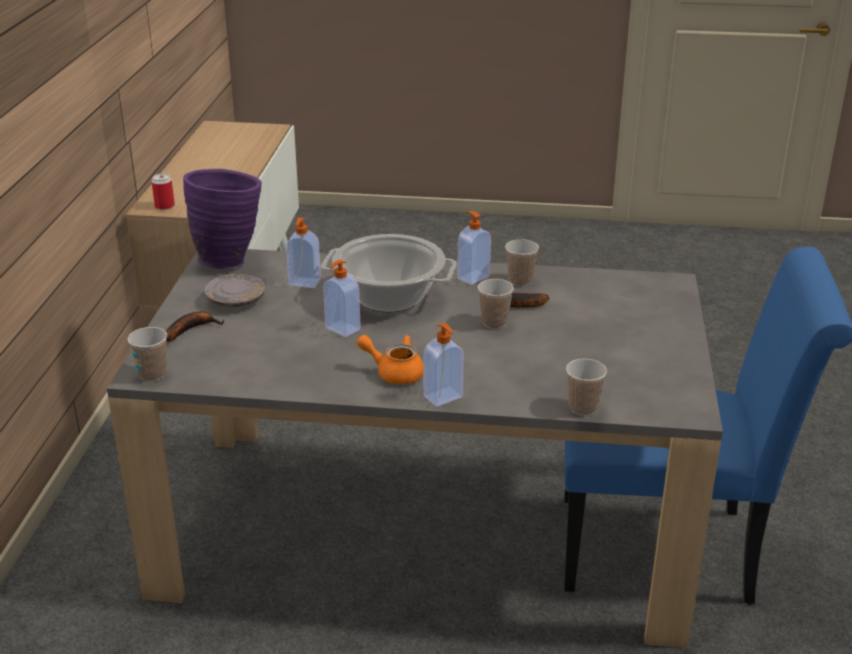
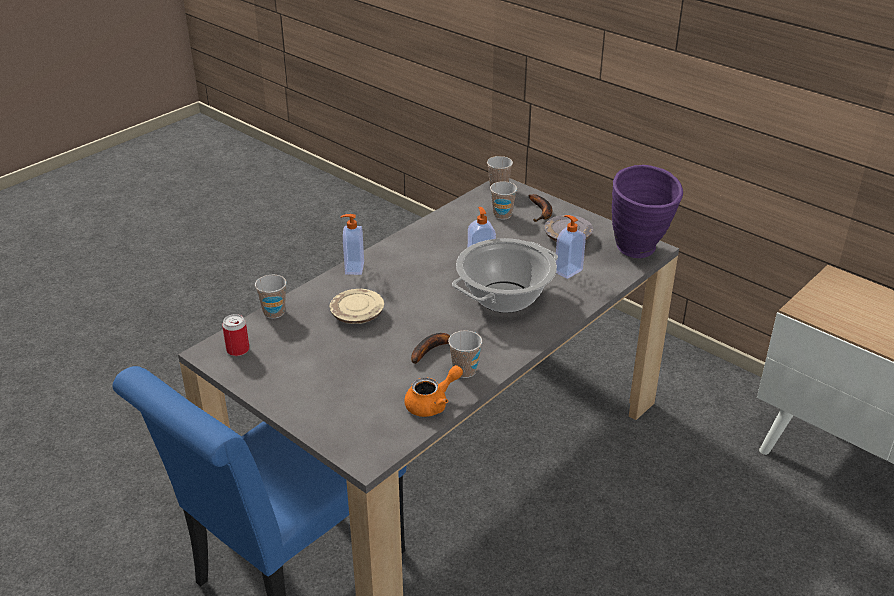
camera: 125 degrees right, 5 degrees up
can [151,174,175,210] -> can moved to [222,314,250,356]
orange teapot [357,335,423,385] -> orange teapot moved to [404,365,463,417]
soap dispenser [457,211,491,285] -> none
cup [478,279,514,329] -> cup moved to [490,181,517,220]
none -> beige plate [330,289,384,324]

